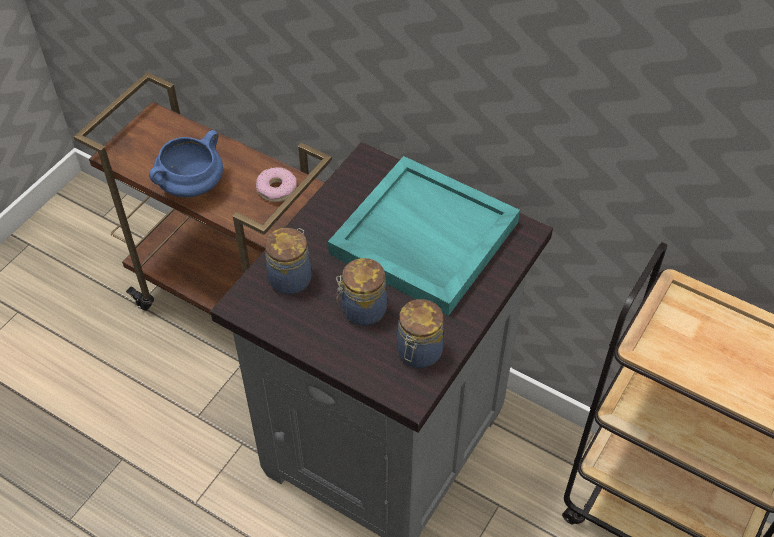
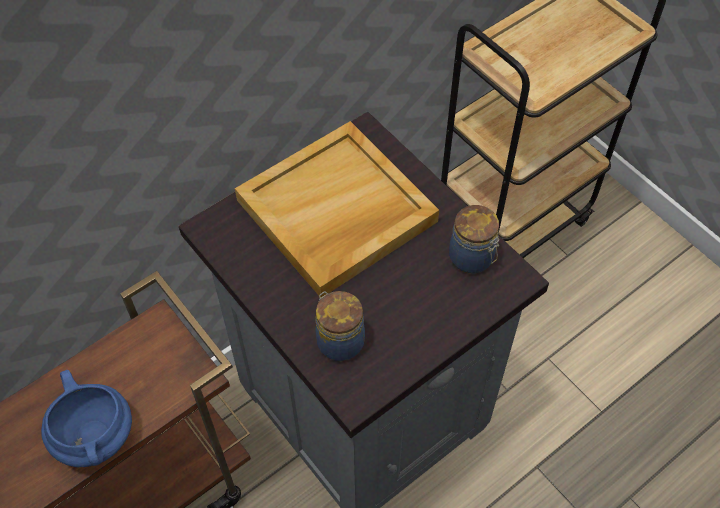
camera: 70 degrees left, 5 degrees up
donut [256,167,297,202] -> none
turquoise tray [328,156,520,316] -> beige tray [235,121,439,297]
jar [336,258,387,326] -> none

